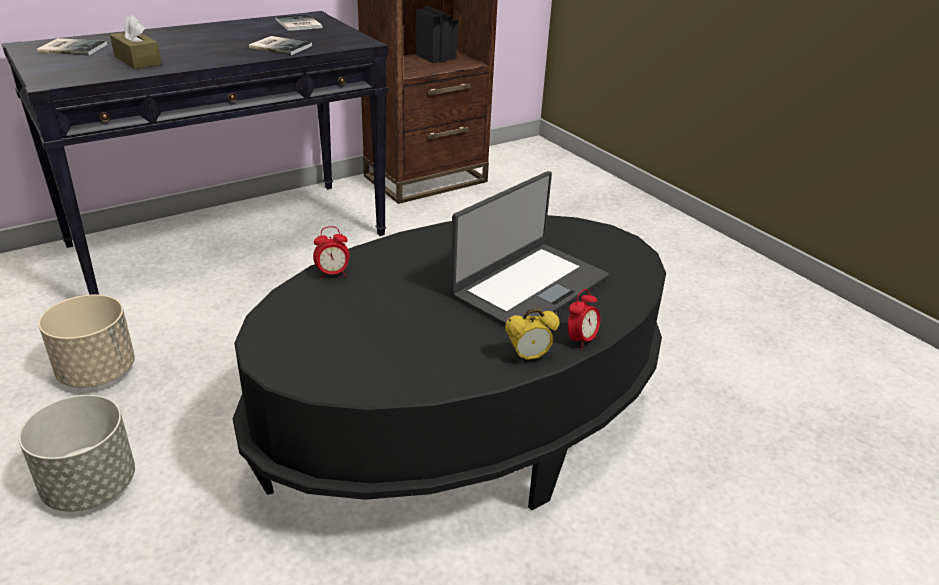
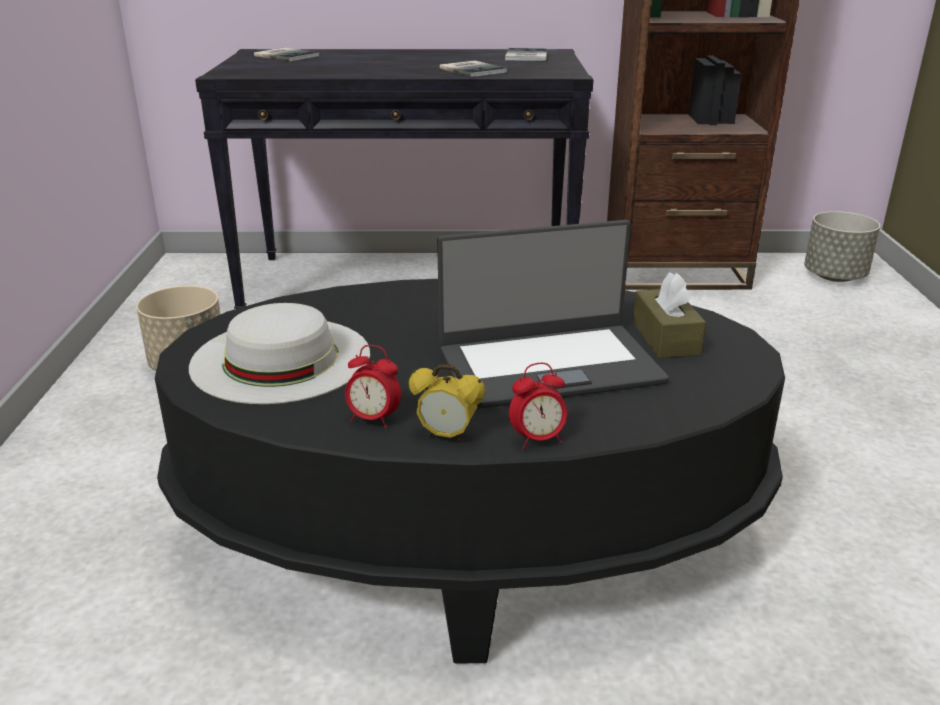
camera: 35 degrees right, 5 degrees down
grey planter [19,395,135,512] -> grey planter moved to [804,211,880,282]
brown tissue box [110,15,161,69] -> brown tissue box moved to [633,272,706,358]
alarm clock [313,226,349,279] -> alarm clock moved to [345,345,401,428]
none -> white hat [189,303,370,404]

